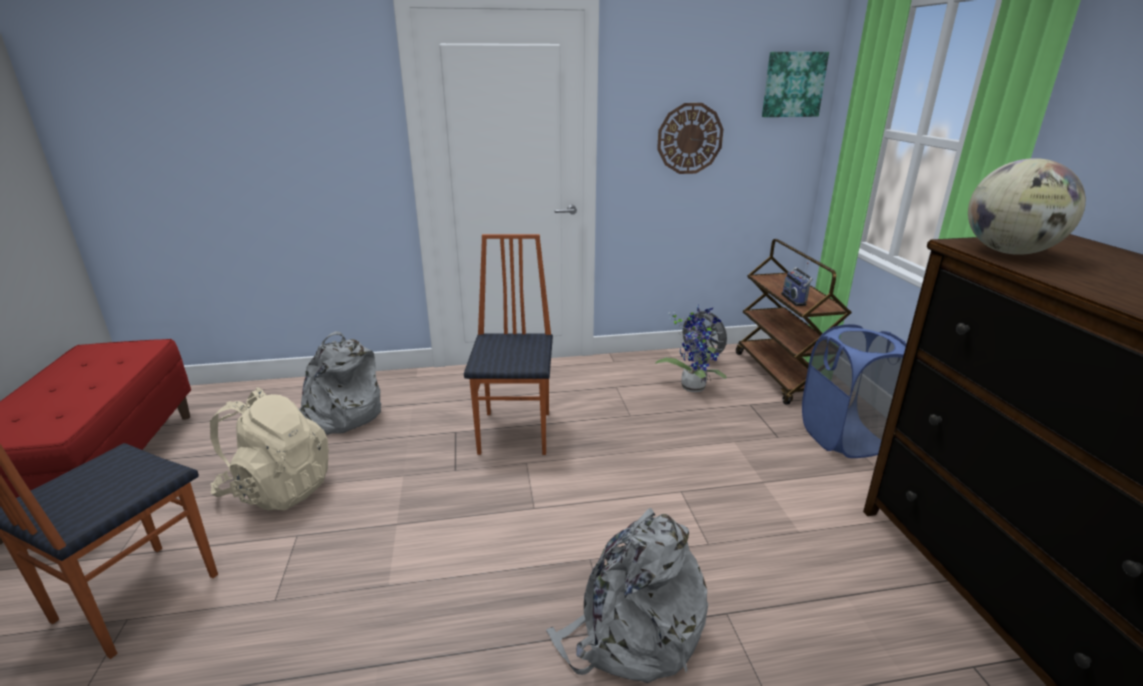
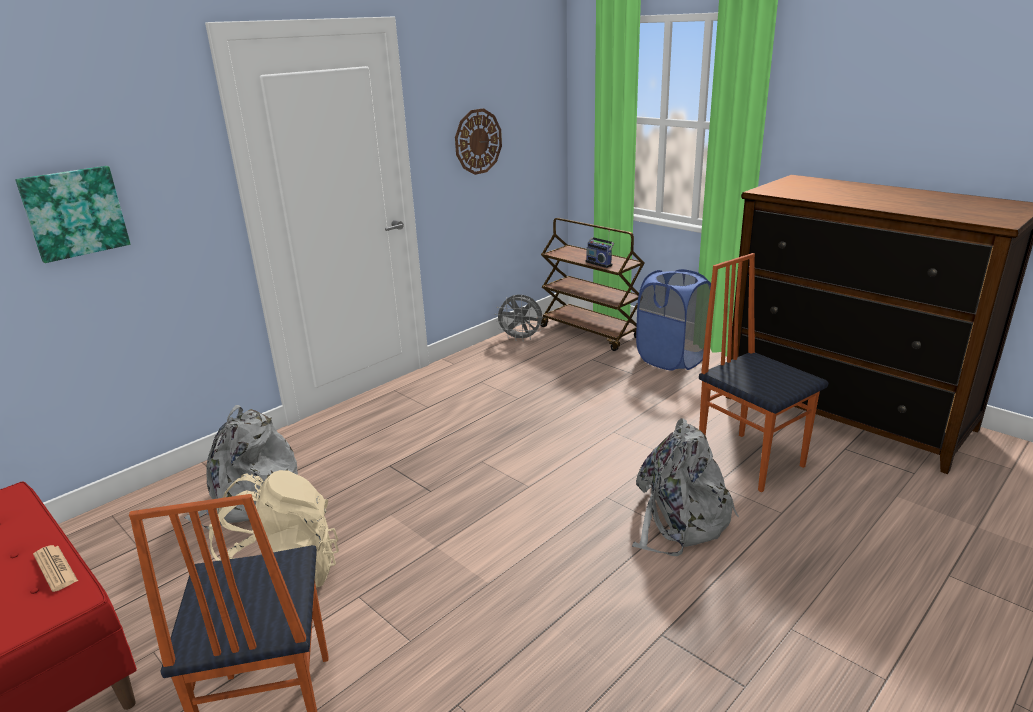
camera: 35 degrees left, 0 degrees up
chair [464,234,553,455] -> chair moved to [699,253,829,492]
potted plant [655,304,727,392] -> none
picture [762,52,829,117] -> picture moved to [15,166,130,263]
globe [968,158,1086,255] -> none
none -> newspaper [33,545,78,592]

